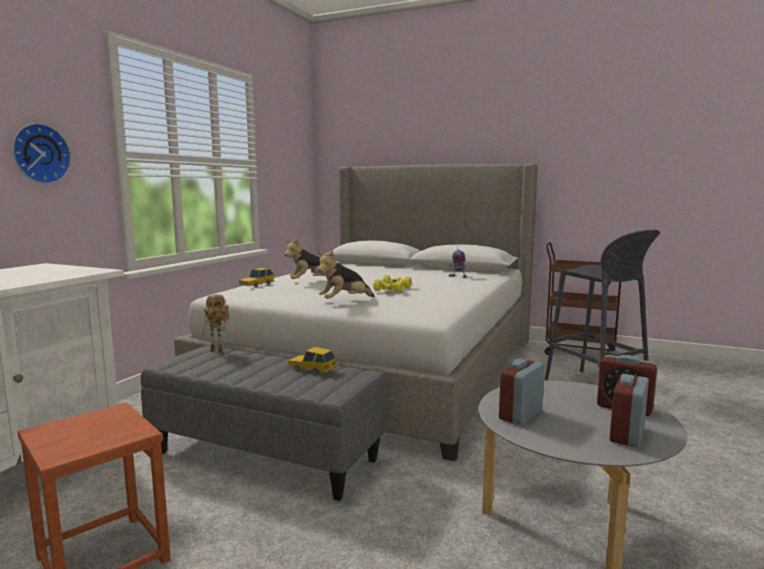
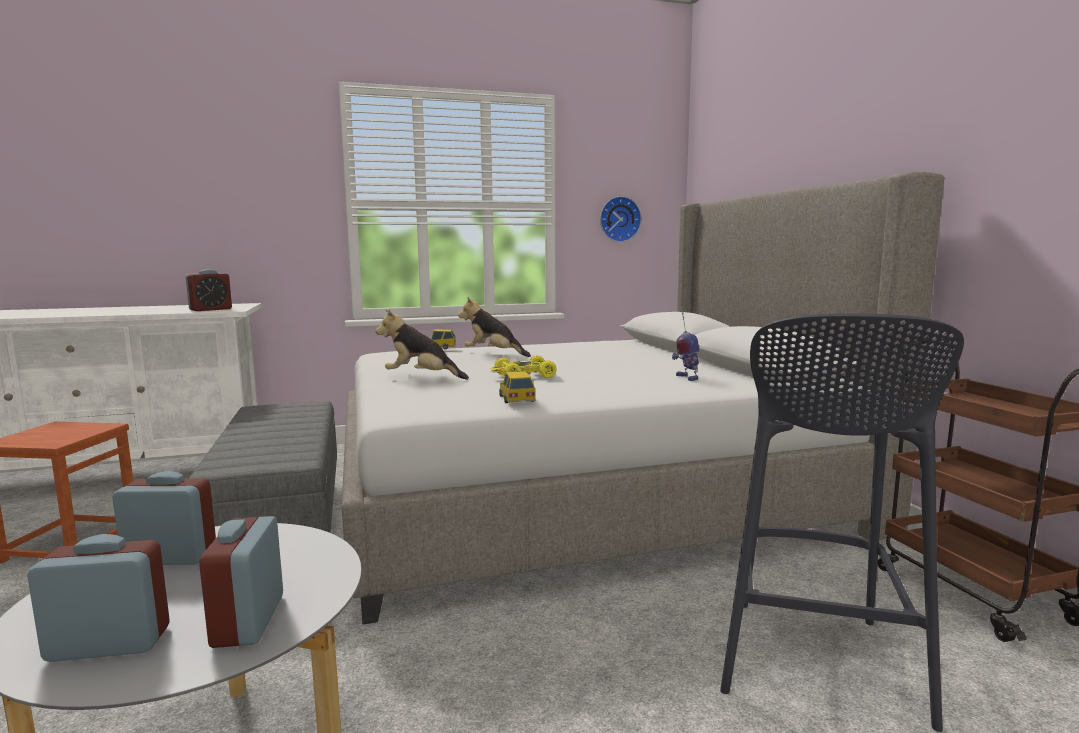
camera: 50 degrees right, 0 degrees up
wall clock [12,123,71,184] -> wall clock moved to [600,196,642,242]
toy robot [202,295,229,353] -> none
toy car [288,347,337,375] -> toy car moved to [499,371,536,403]
none -> alarm clock [186,270,232,311]

